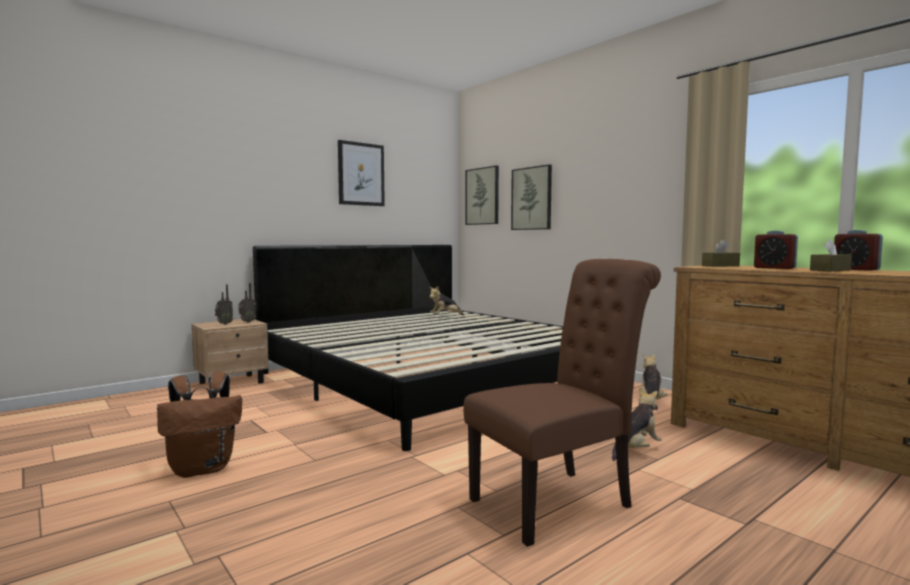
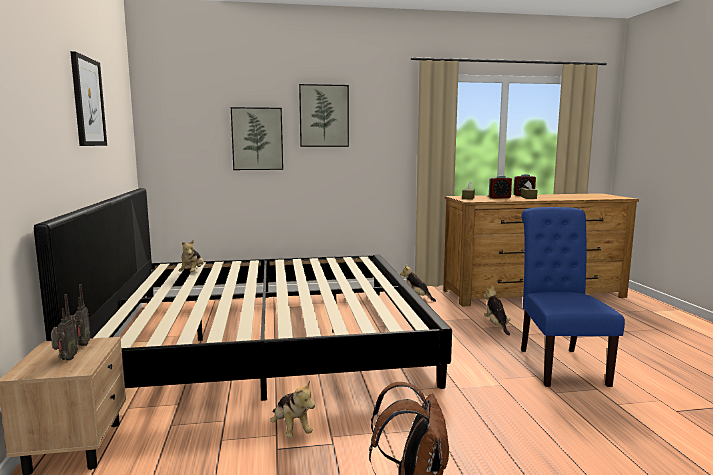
camera: 60 degrees left, 5 degrees up
brown chair [463,259,661,547] -> blue chair [521,207,625,387]
picture [465,165,499,225] -> picture moved to [299,84,349,147]
none -> plush toy [270,381,315,437]

